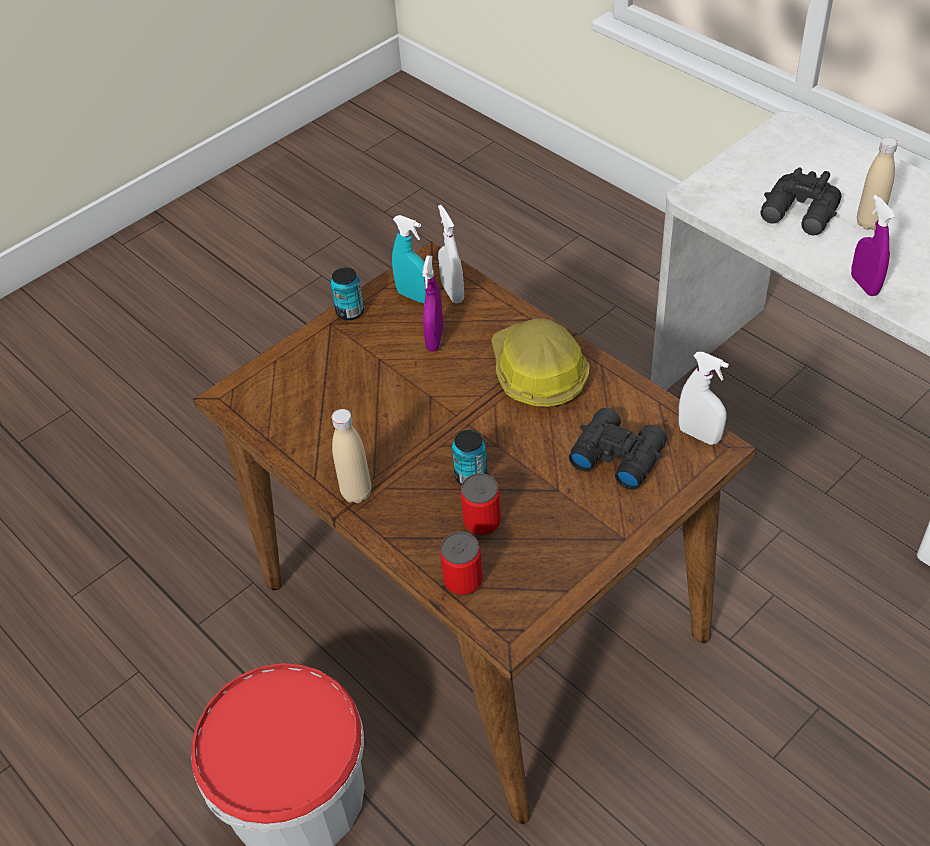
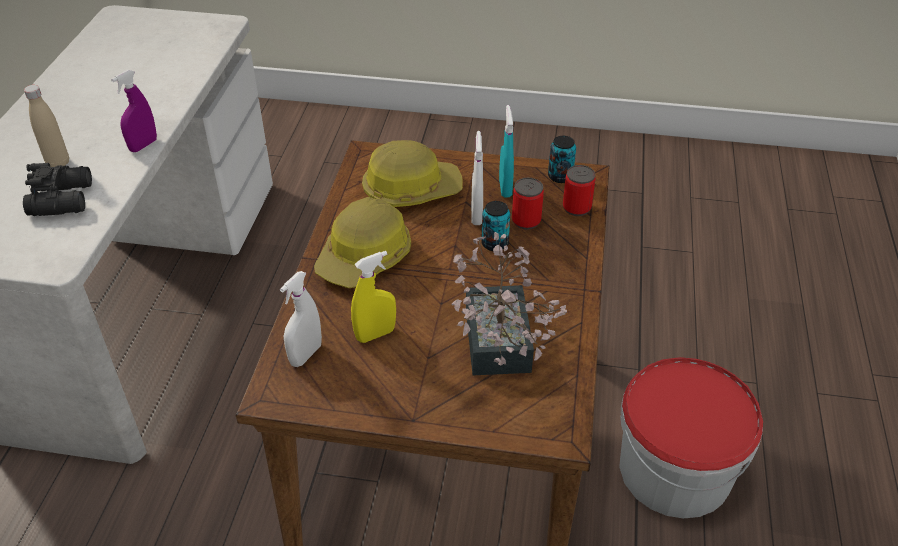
camera: 130 degrees left, 5 degrees down
can [330,267,364,320] -> can moved to [548,136,576,183]
beige bottle [332,409,371,503] -> none
turquoise spray bottle [392,215,426,303] -> turquoise spray bottle moved to [499,105,514,197]
purple spray bottle [422,256,443,352] -> yellow spray bottle [351,251,396,343]
black binoculars [569,408,667,490] -> hard hat [362,140,463,207]
white spray bottle [679,352,729,445] -> white spray bottle moved to [471,131,483,225]
none -> potted plant [452,232,567,375]

